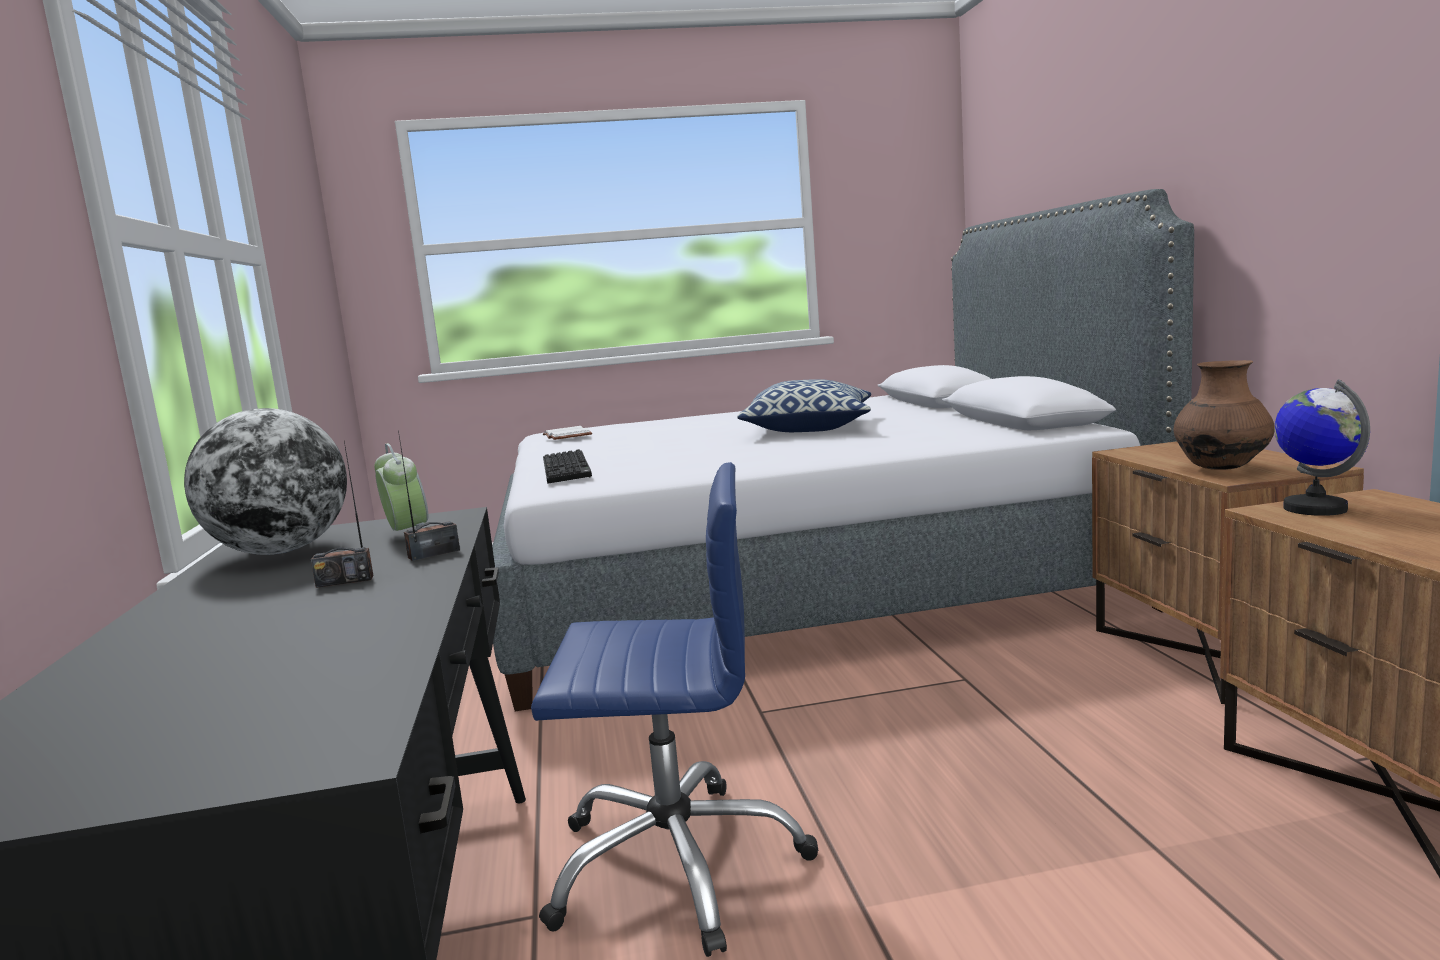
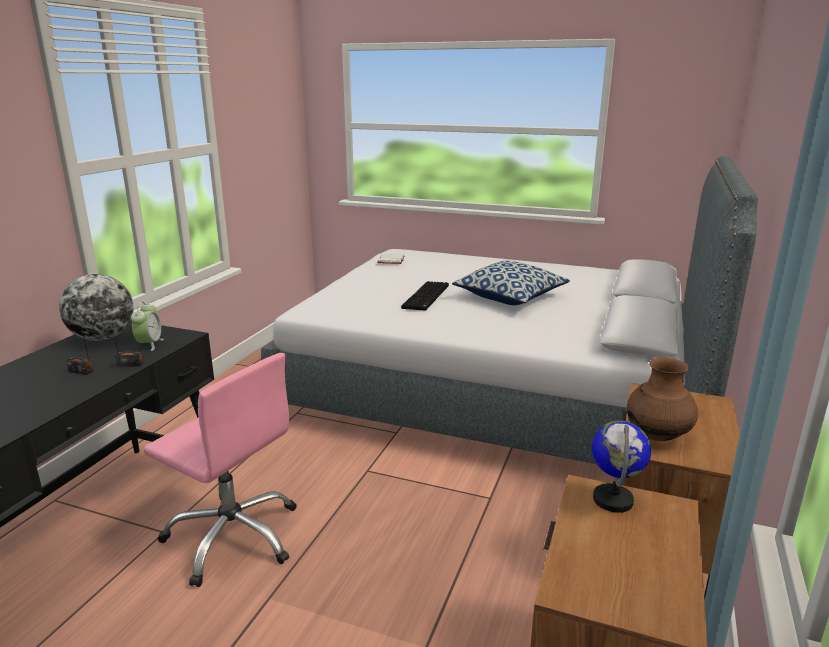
camera: 30 degrees right, 10 degrees up
blue office chair [531,462,819,957] -> pink office chair [144,353,296,587]
keyboard [543,449,592,484] -> keyboard moved to [401,281,449,310]

